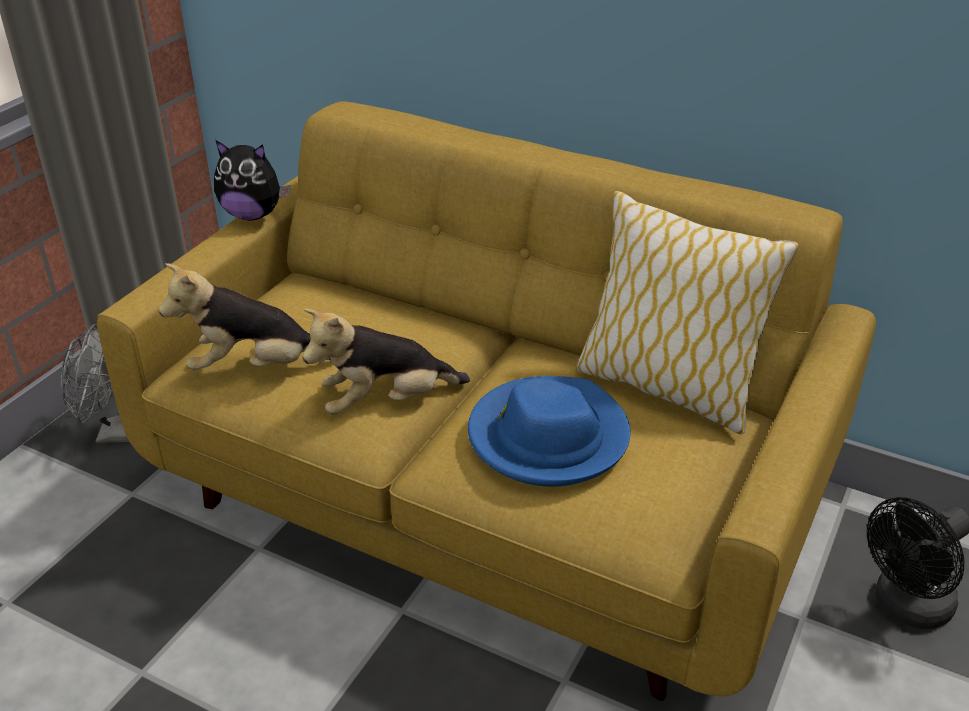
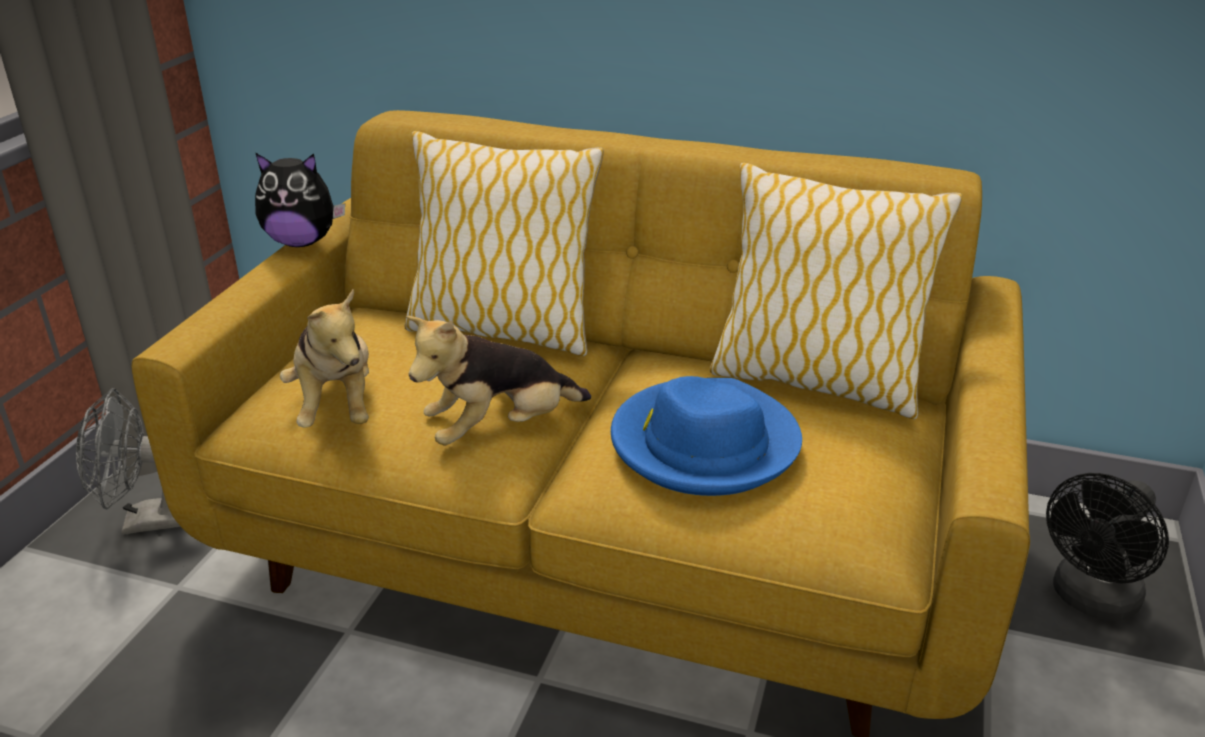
camera: 10 degrees left, 5 degrees down
plush toy [159,263,331,370] -> plush toy turned 90 degrees counterclockwise [280,288,369,428]
none -> pillow [404,131,604,356]

